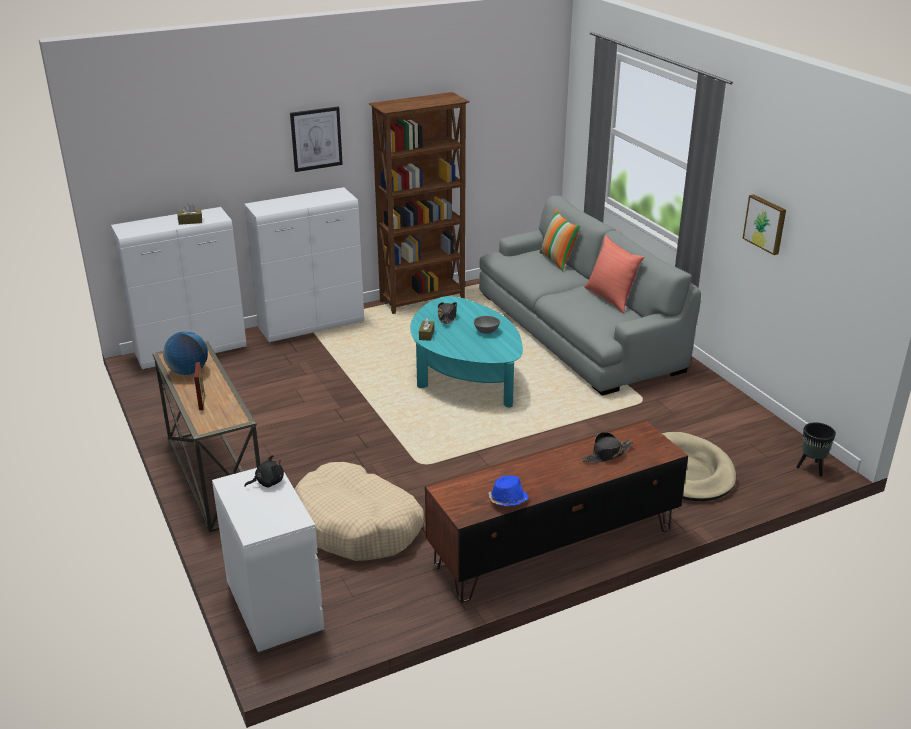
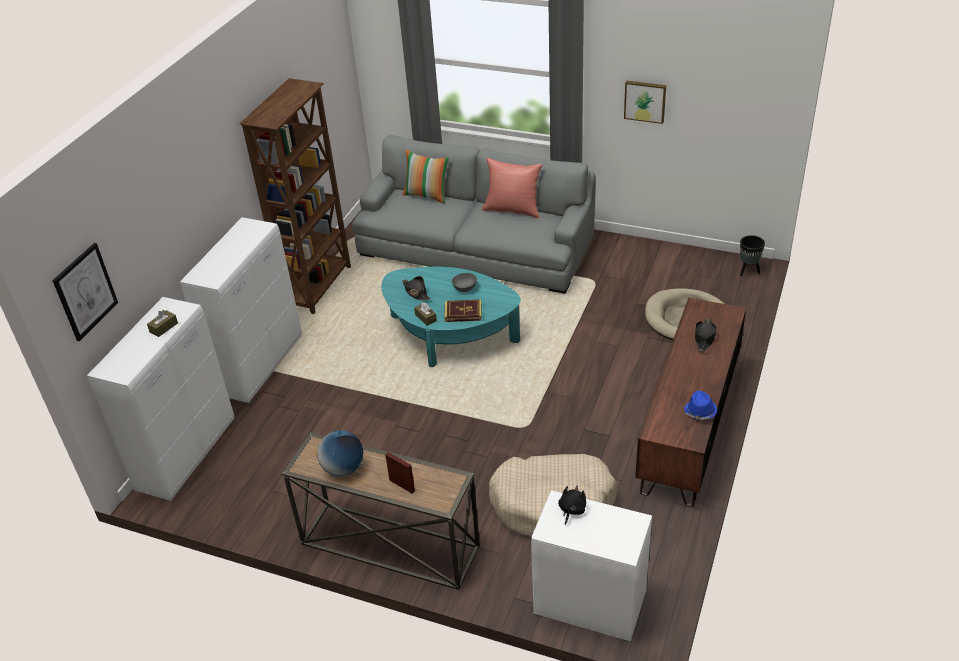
camera: 40 degrees left, 10 degrees up
picture [290,106,343,172] -> picture moved to [52,243,118,341]
none -> book [444,299,481,322]

